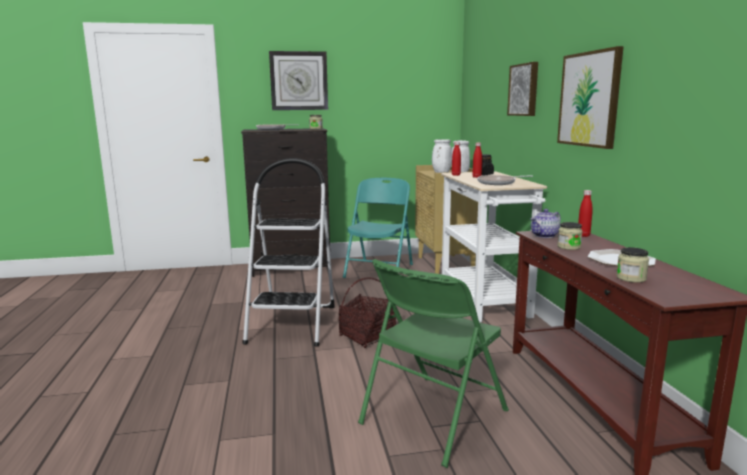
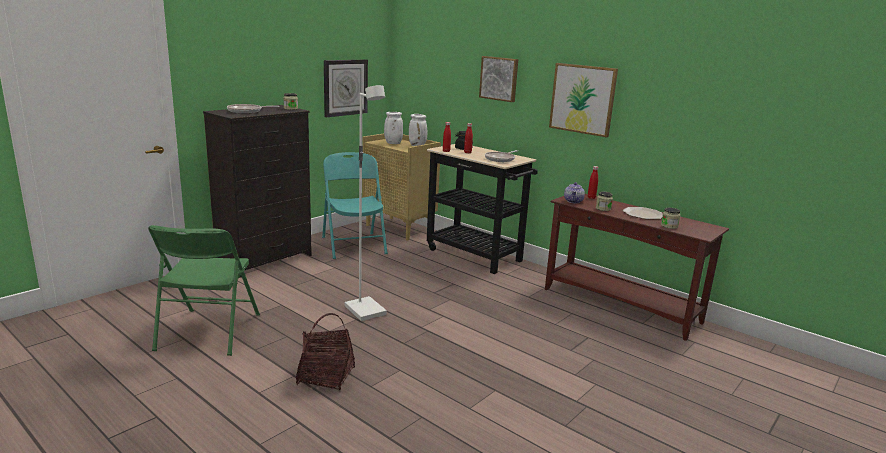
camera: 40 degrees left, 5 degrees up
step ladder [242,158,335,346] -> white floor lamp [344,85,387,321]
wall clock [269,51,328,110] -> wall clock moved to [324,59,368,117]
basket [339,277,396,348] -> basket moved to [296,313,355,390]
green chair [358,259,509,468] -> green chair moved to [148,225,260,356]
white cart [441,171,547,322] -> black cart [427,144,538,274]

